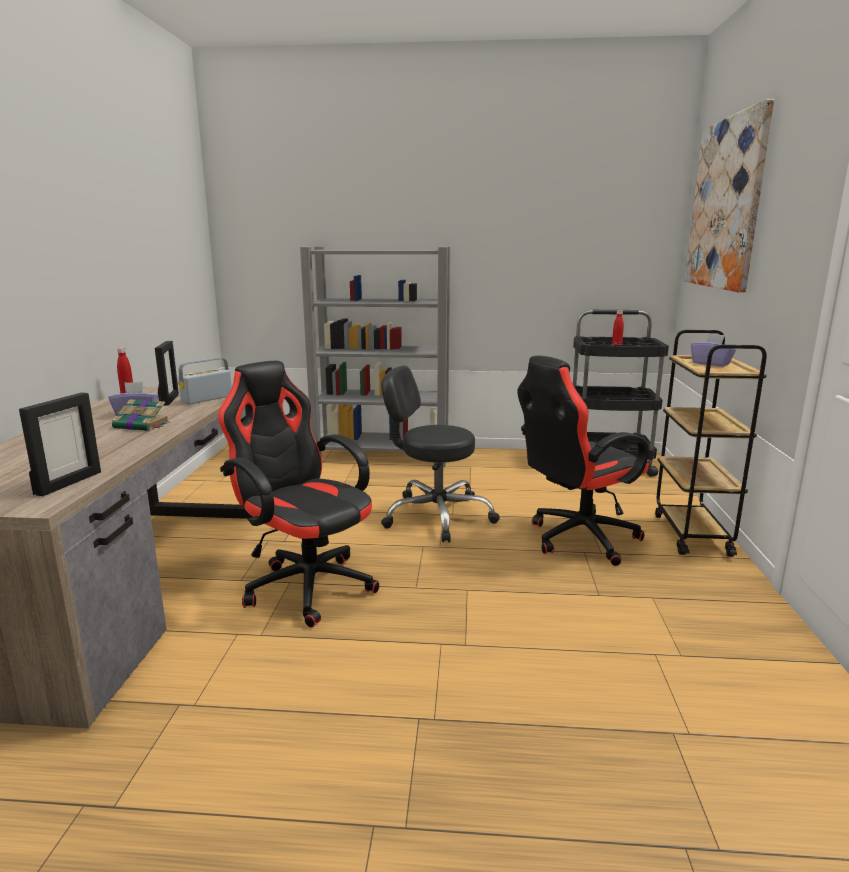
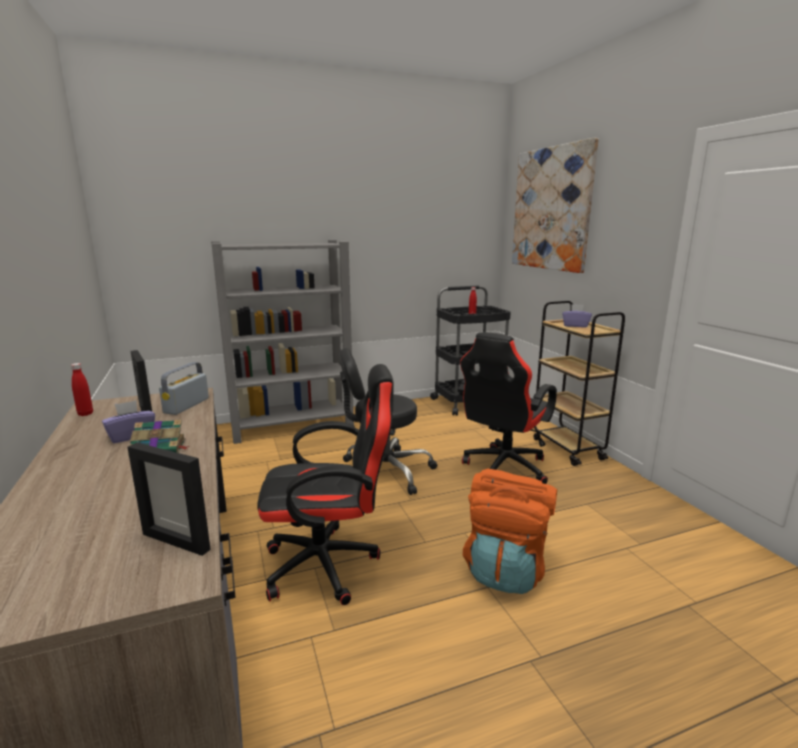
camera: 25 degrees left, 0 degrees up
picture frame [19,392,101,496] -> picture frame turned 120 degrees clockwise [128,443,210,556]
black office chair [218,361,379,628] -> black office chair turned 150 degrees clockwise [257,364,394,605]
none -> orange backpack [463,469,557,594]

